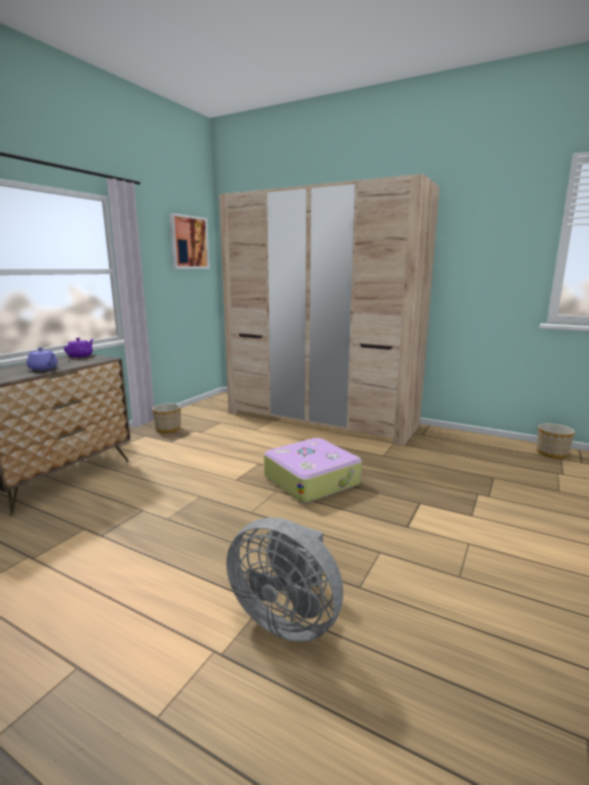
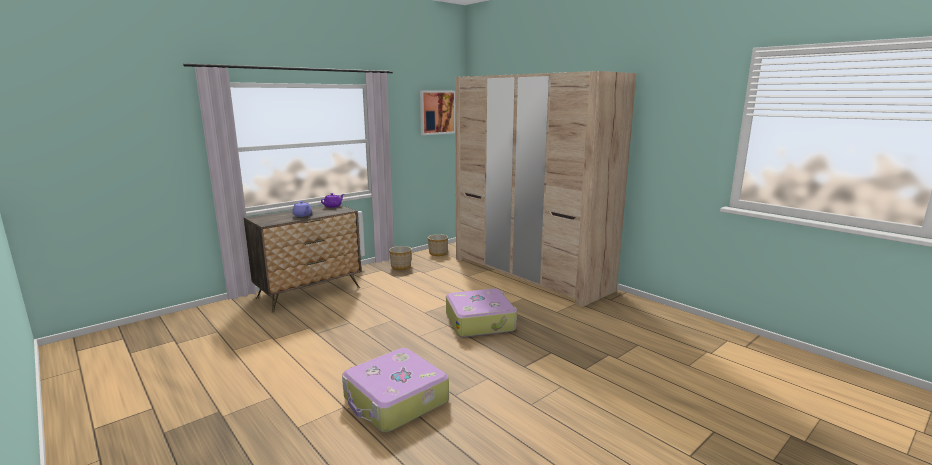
camera: 20 degrees right, 0 degrees up
grey fan [226,518,343,642] -> suitcase [342,348,449,432]
planter [537,423,575,459] -> planter moved to [428,234,448,256]

